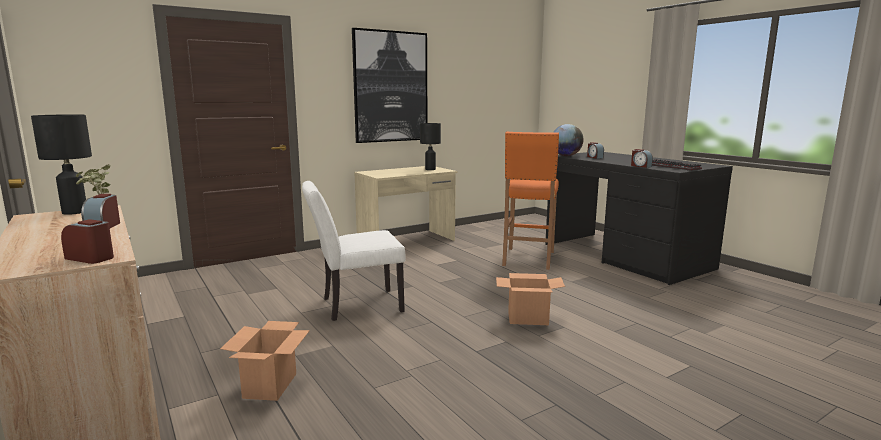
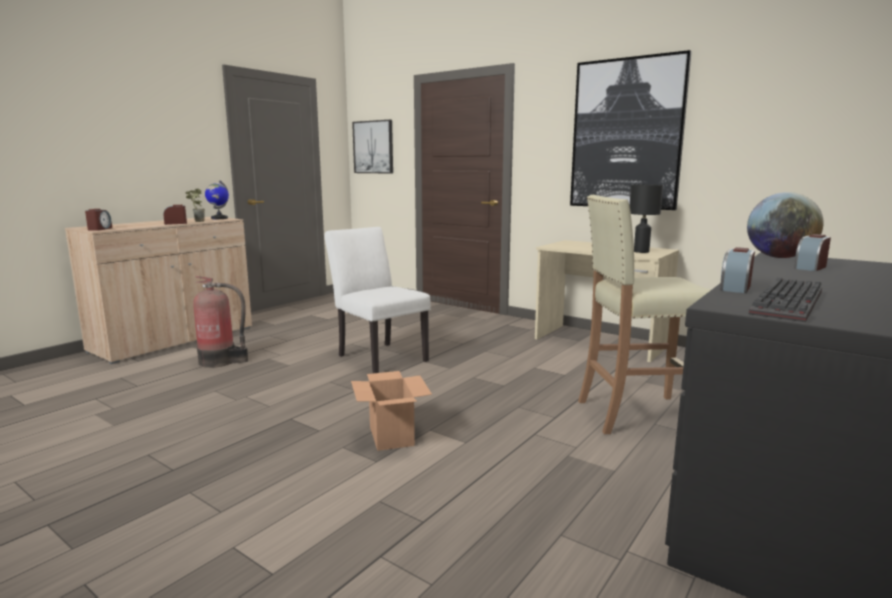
camera: 70 degrees right, 0 degrees up
black table lamp [31,114,92,215] -> globe [205,180,229,219]
cardboard box [220,321,310,401] -> fire extinguisher [193,276,248,368]
orange stool [502,132,559,270] -> beige stool [578,195,711,434]
none -> picture [352,120,393,174]

